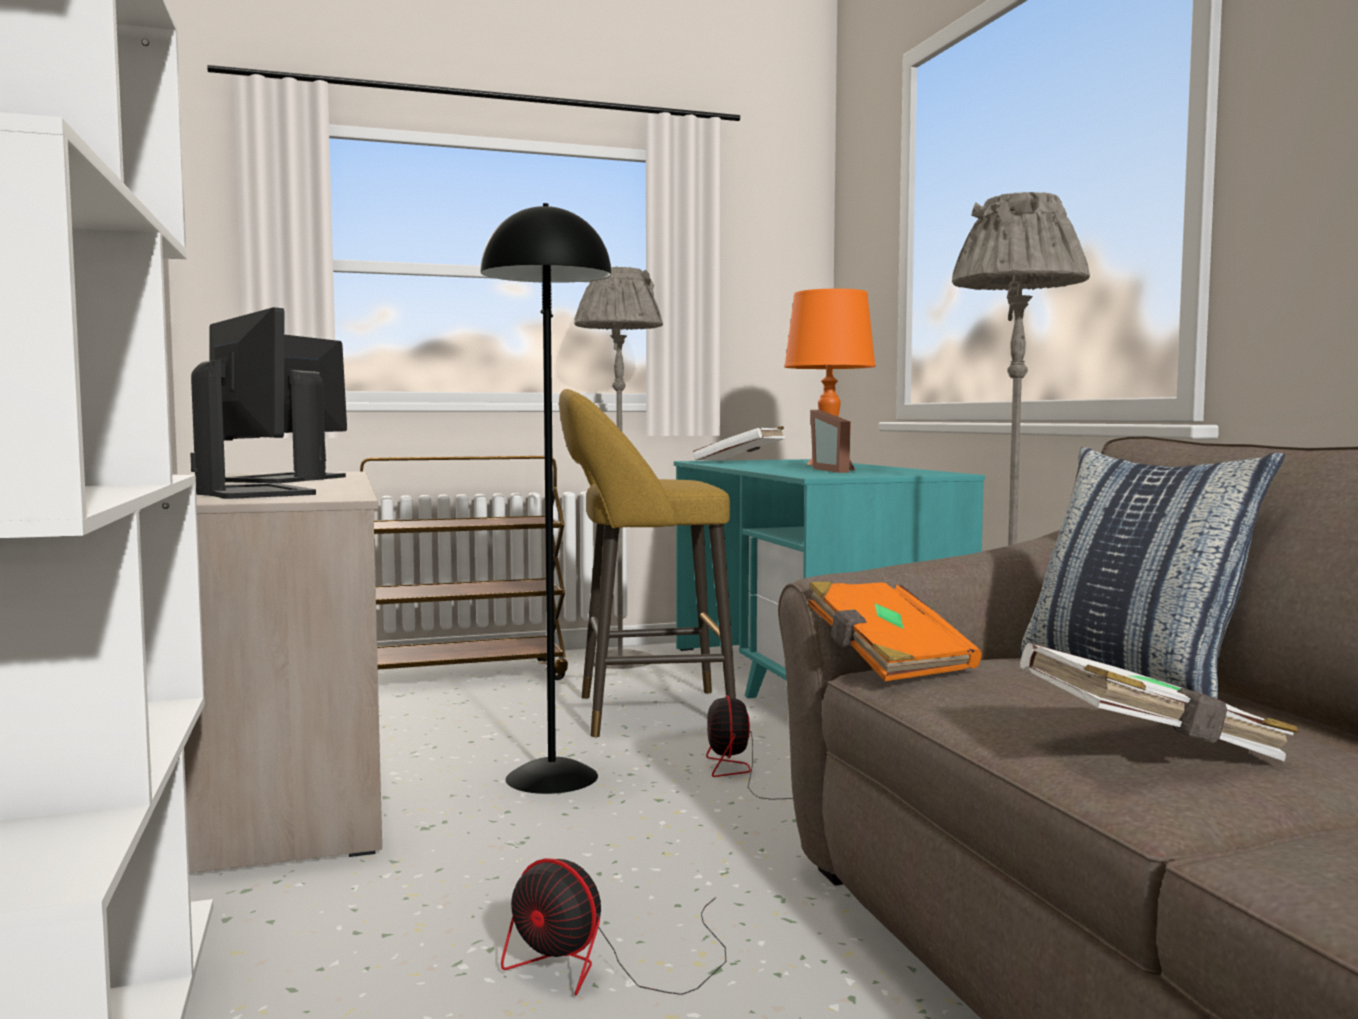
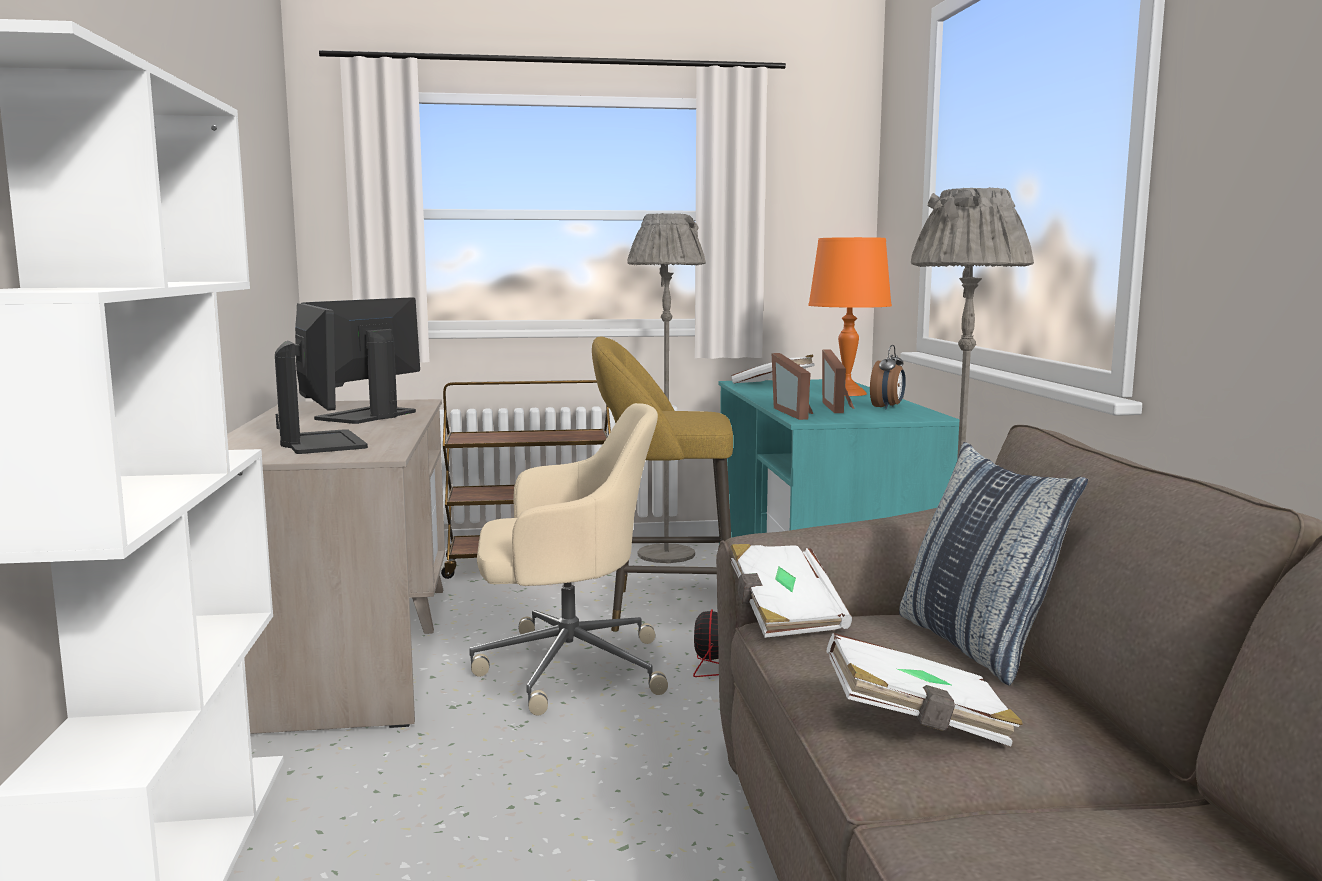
camera: 10 degrees right, 5 degrees up
black floor lamp [480,203,612,794] -> beige office chair [469,403,668,716]
fan [501,858,726,996] -> none
orange book [808,582,982,681] -> white book [731,544,852,638]
none -> picture frame [772,353,813,420]
none -> alarm clock [870,345,906,409]

